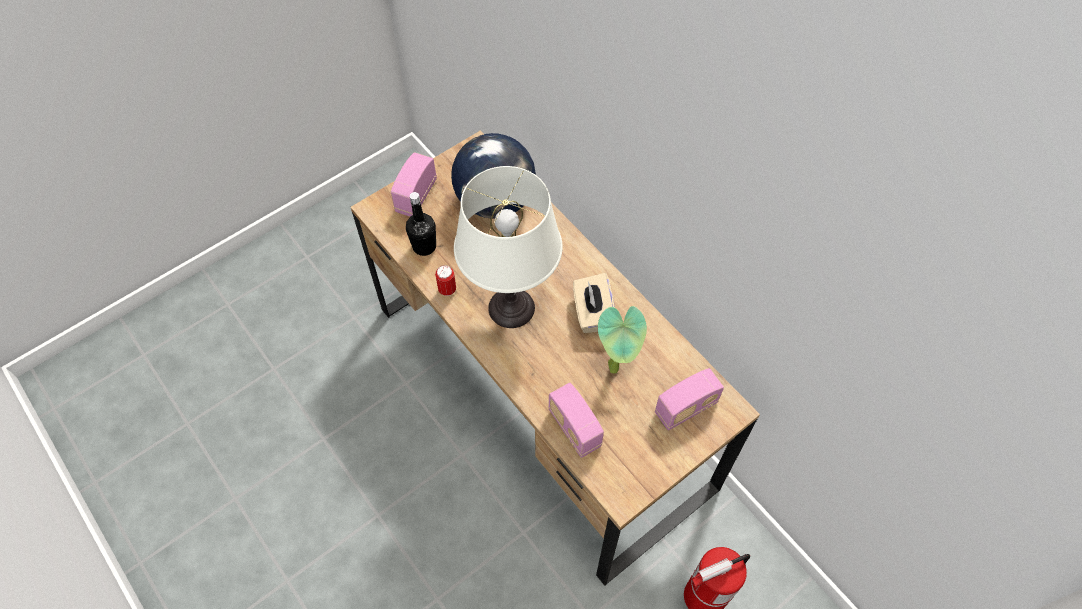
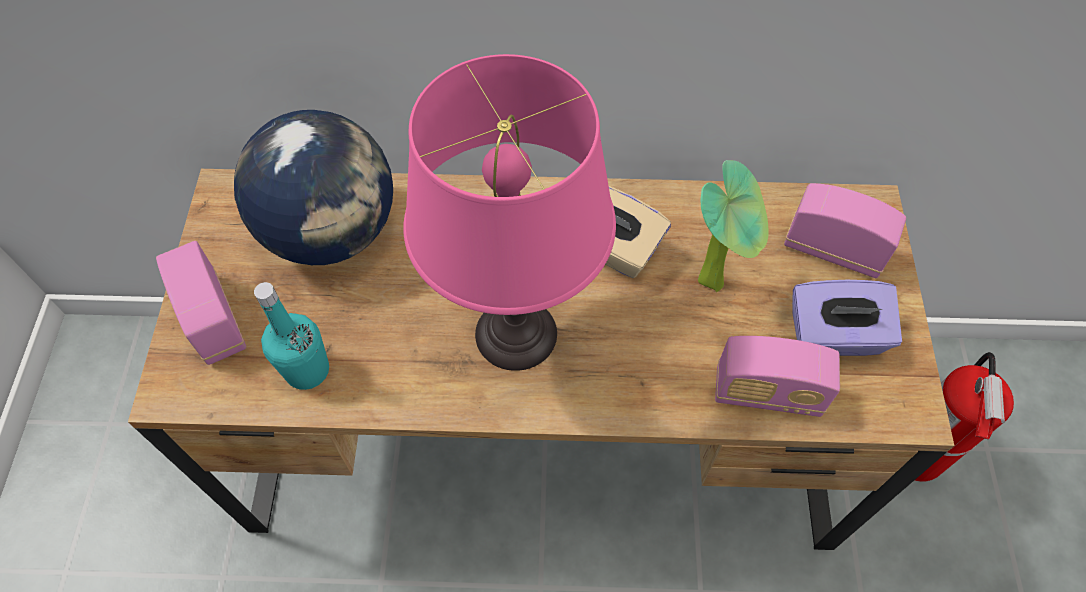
camera: 50 degrees left, 0 degrees up
black bottle [406,192,436,256] -> turquoise bottle [254,282,329,390]
can [435,265,456,296] -> none
white table lamp [454,166,563,328] -> pink table lamp [403,54,616,371]
radio [655,368,724,430] -> radio turned 75 degrees counterclockwise [784,183,906,278]
none -> purple tissue box [792,280,902,356]

